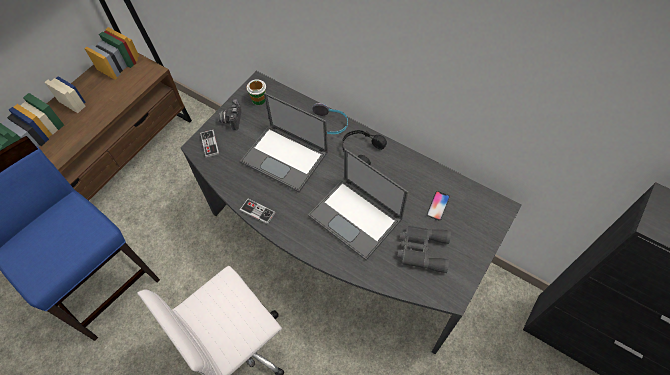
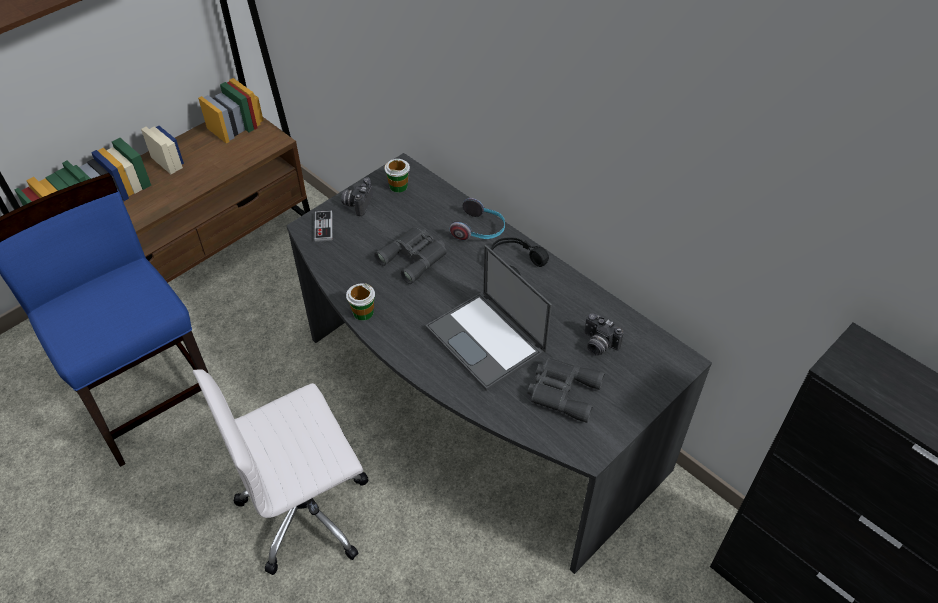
camera: 10 degrees right, 10 degrees down
game controller [239,198,276,225] -> cup [346,283,375,321]
laptop [240,93,328,192] -> grey binoculars [375,227,447,284]
phone [427,191,450,221] -> camera [584,313,624,356]

